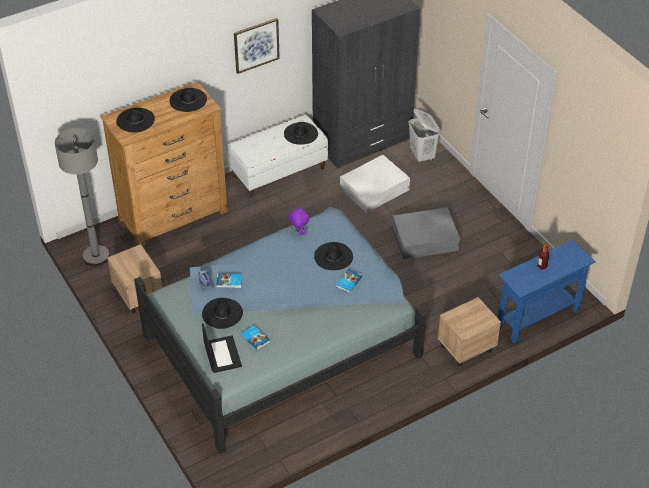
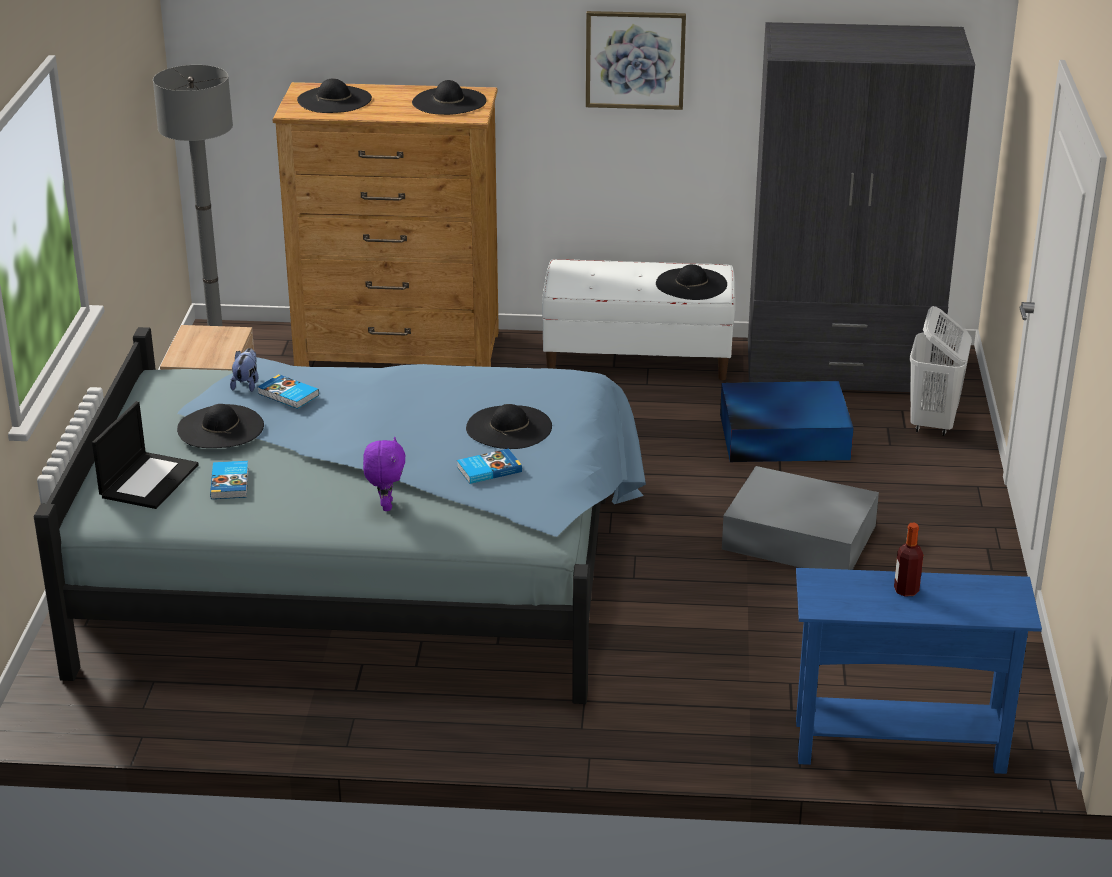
camera: 35 degrees right, 15 degrees down
purple plush toy [289,206,309,235] -> purple plush toy moved to [363,437,405,511]
white storage box [340,155,410,213] -> blue storage box [720,381,854,462]
beige nightstand [438,297,501,367] -> none

